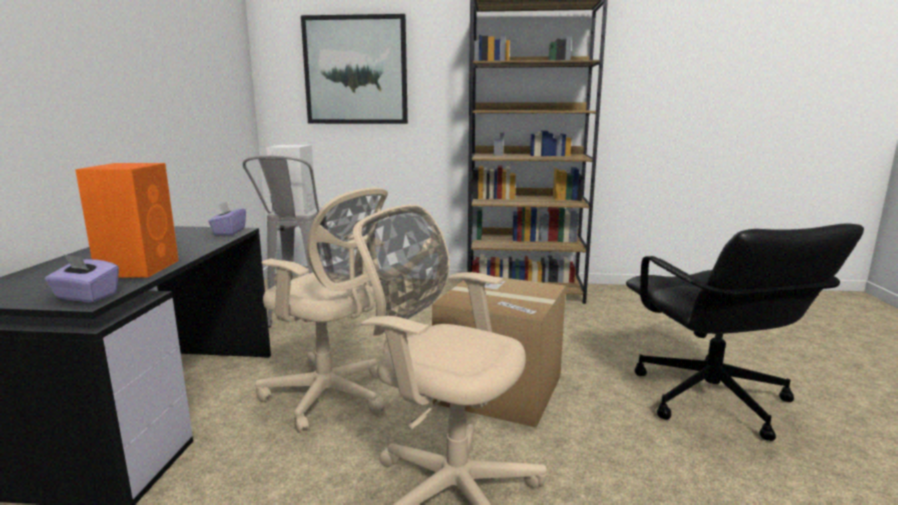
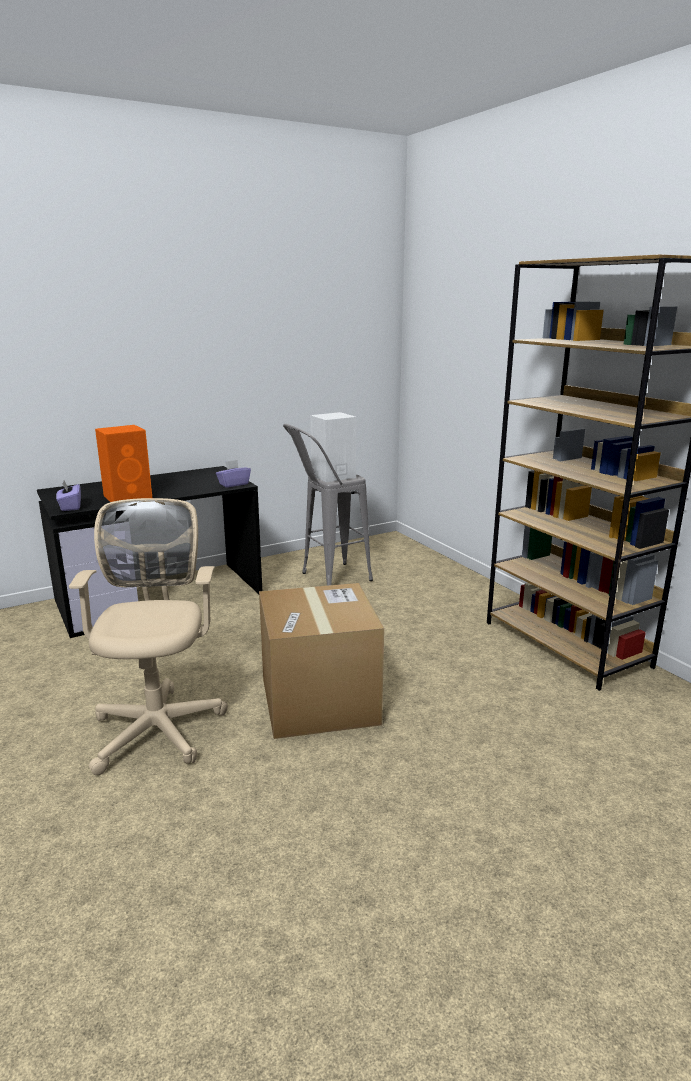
camera: 55 degrees right, 5 degrees up
beige office chair [255,188,388,433] -> none
picture [301,14,408,124] -> none
black office chair [626,224,864,441] -> none

